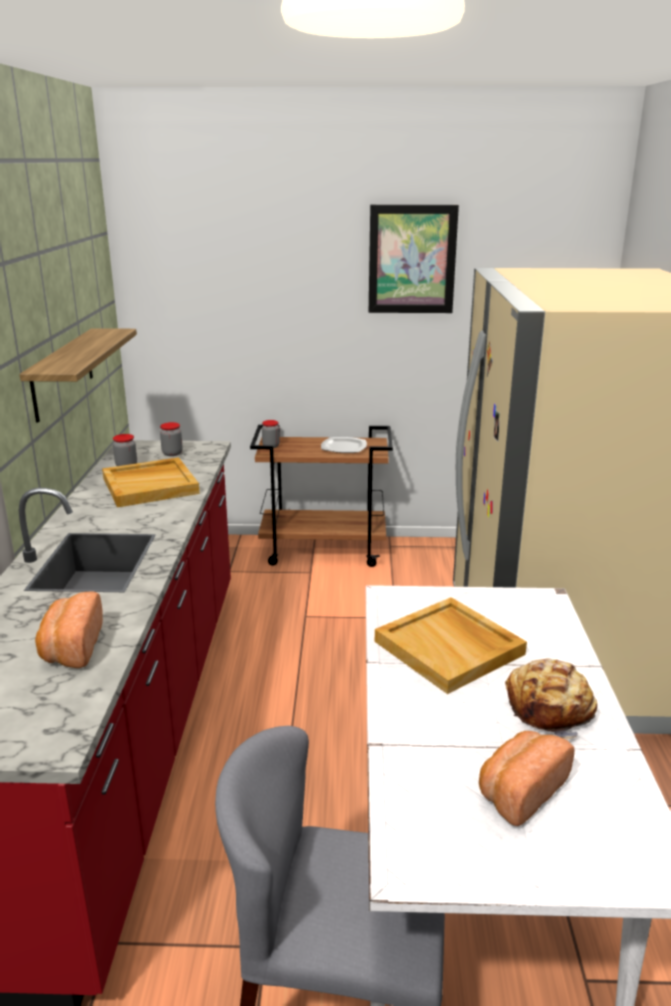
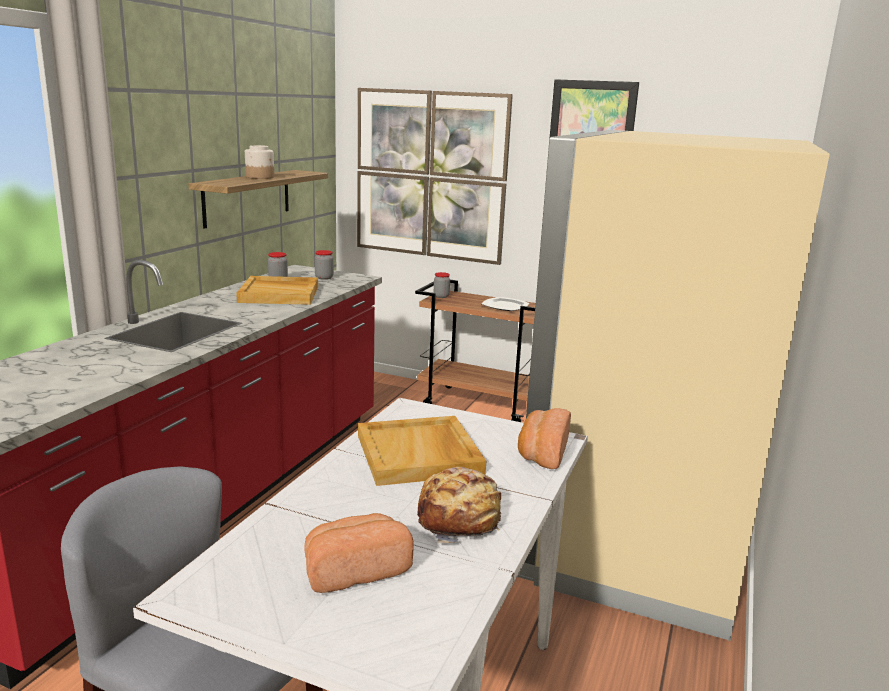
camera: 20 degrees right, 5 degrees down
bread [35,592,103,668] -> bread moved to [518,408,571,469]
none -> jar [245,145,274,179]
none -> picture [357,88,513,265]

